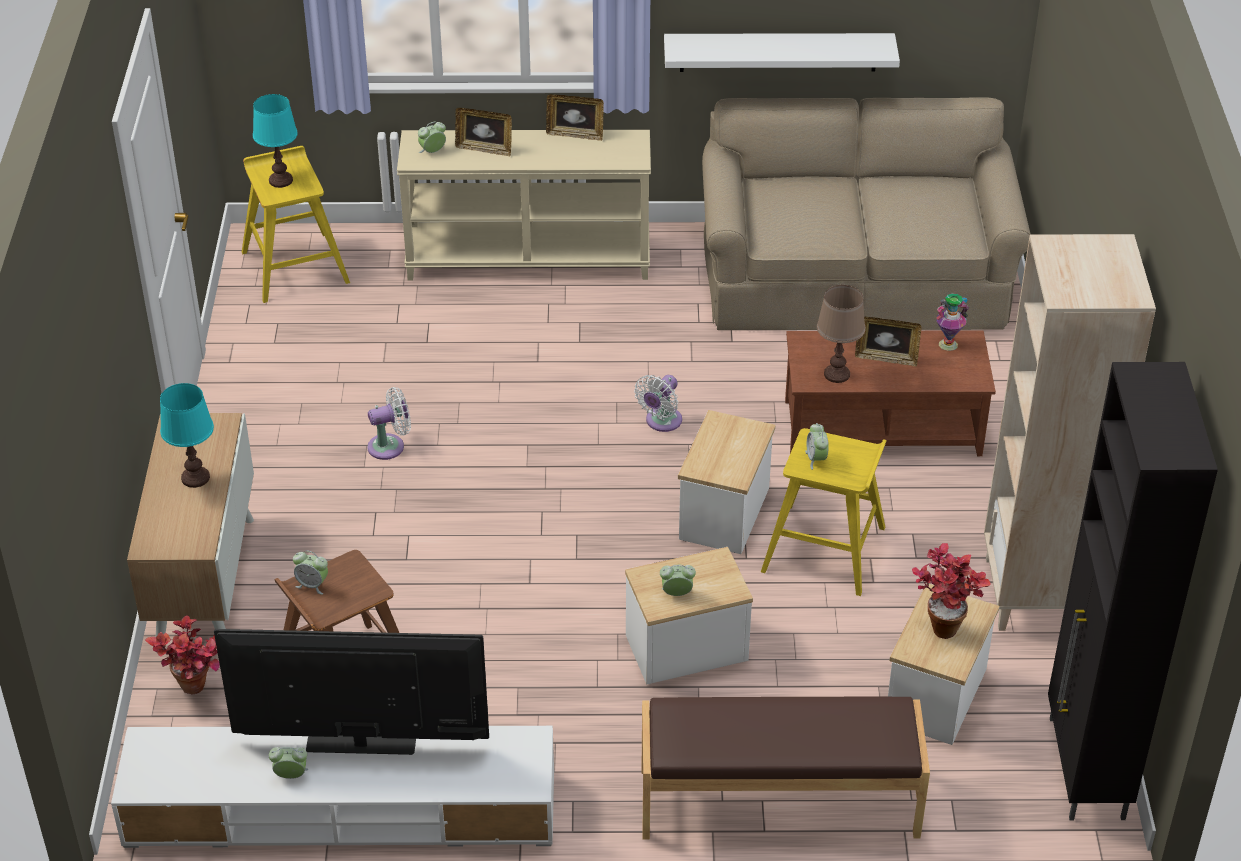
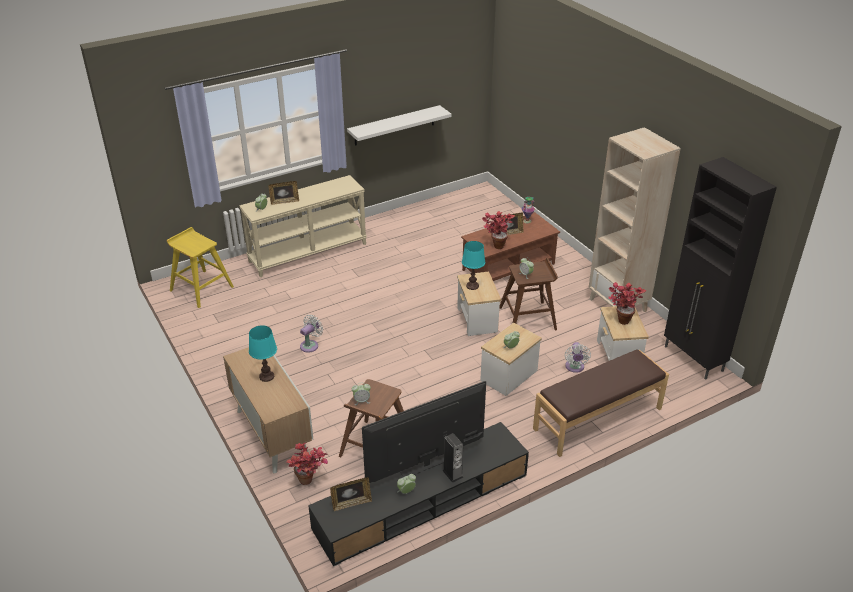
camera: 30 degrees left, 5 degrees down
white tv stand [111,726,554,848] -> black tv stand [308,422,529,567]
turquoise table lamp [253,94,298,188] -> turquoise table lamp moved to [462,241,485,290]
picture frame [546,94,604,141] -> picture frame moved to [330,477,372,511]
white fan [634,375,682,432] -> white fan moved to [565,342,591,373]
beige sofa [702,98,1030,330] -> none
yellow stool [761,428,887,596] -> brown stool [499,258,558,331]
brown table lamp [817,285,865,383] -> potted plant [482,211,515,249]
none -> speaker [442,433,463,483]

